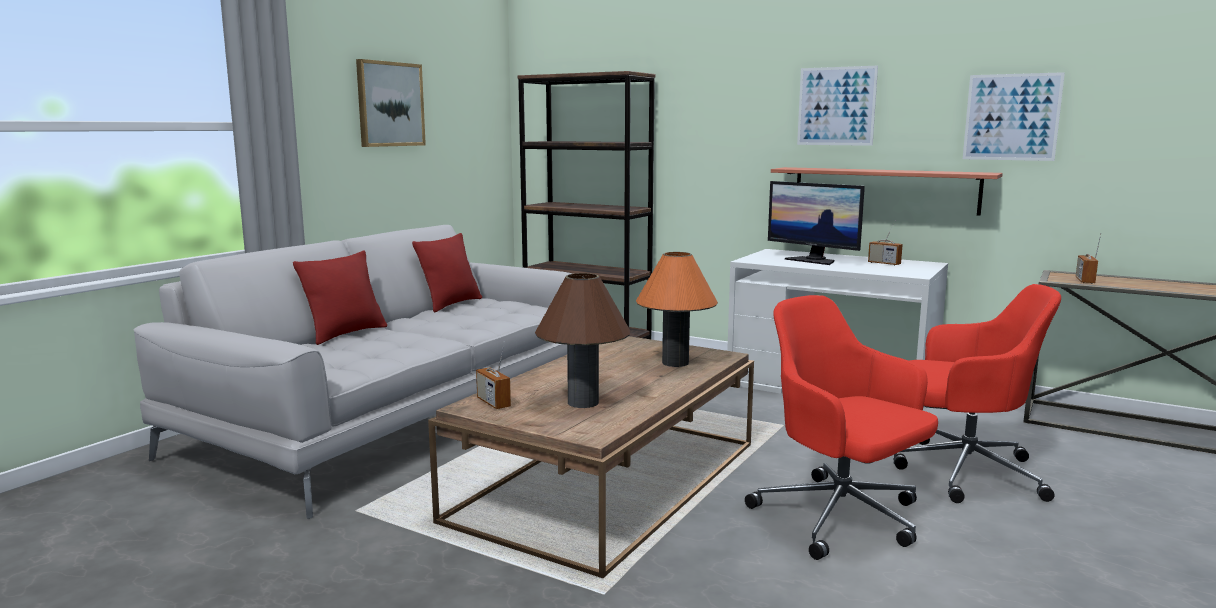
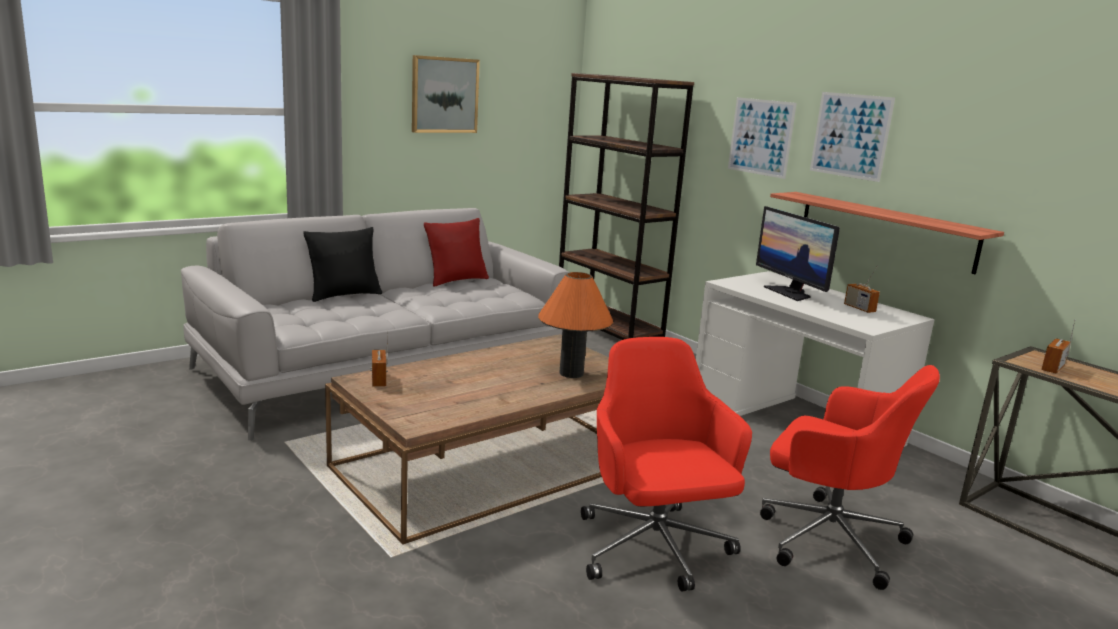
camera: 20 degrees right, 5 degrees up
red pillow [293,250,387,345] -> black pillow [304,227,382,302]
brown table lamp [535,273,630,408] -> none
picture [963,72,1065,161] -> picture moved to [728,97,797,179]

